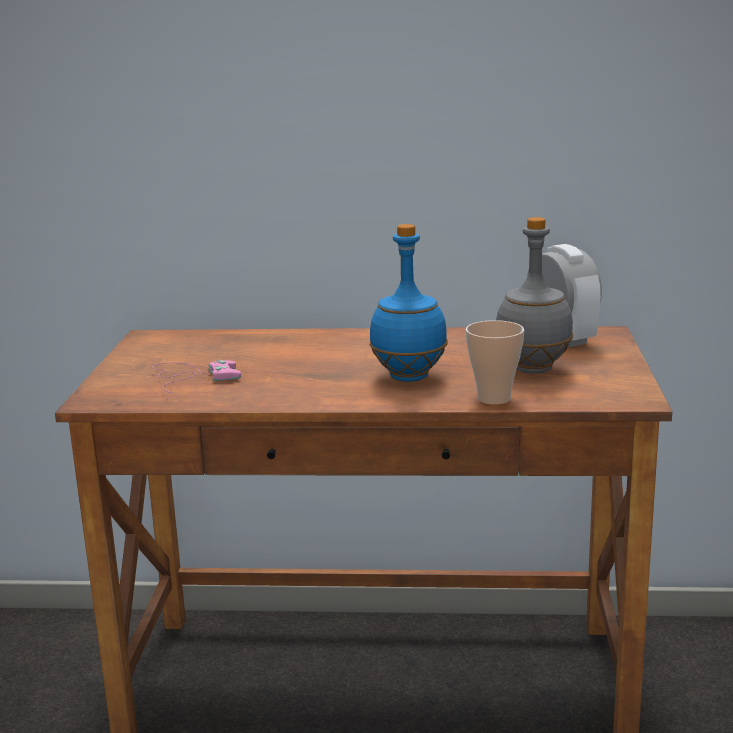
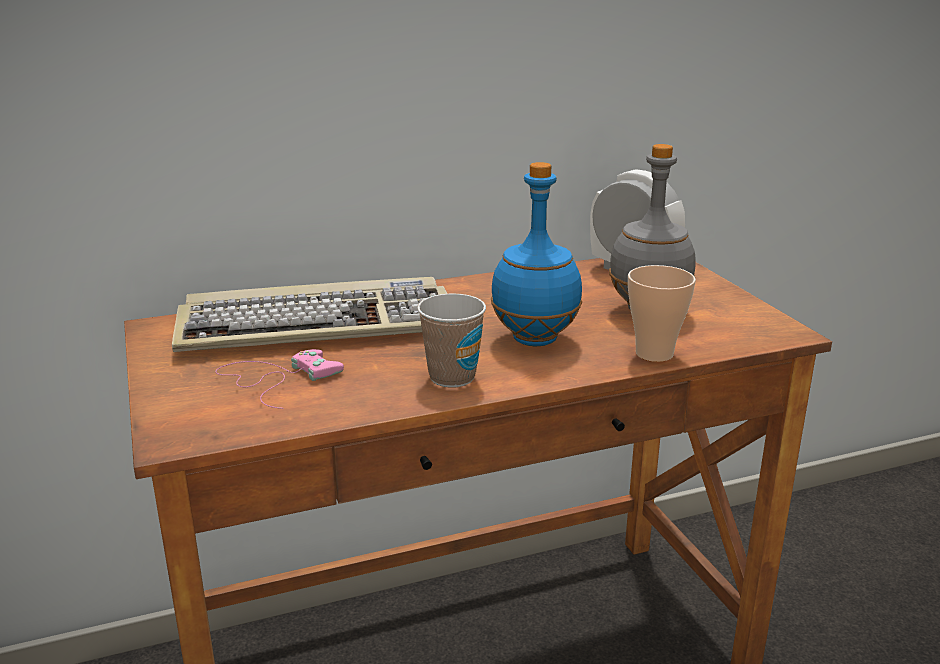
camera: 25 degrees left, 5 degrees up
none -> keyboard [172,277,447,352]
none -> cup [417,294,486,387]

